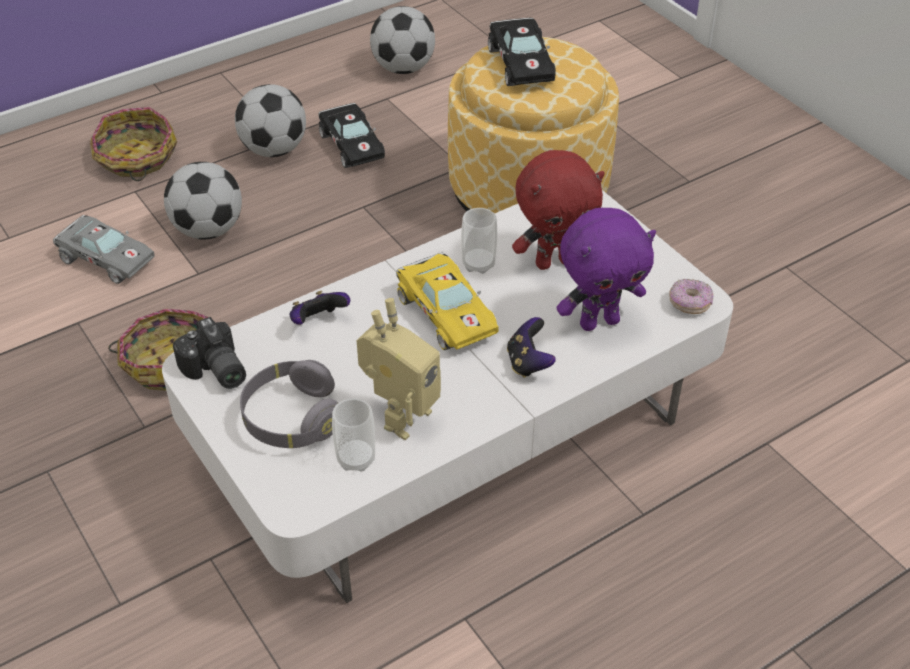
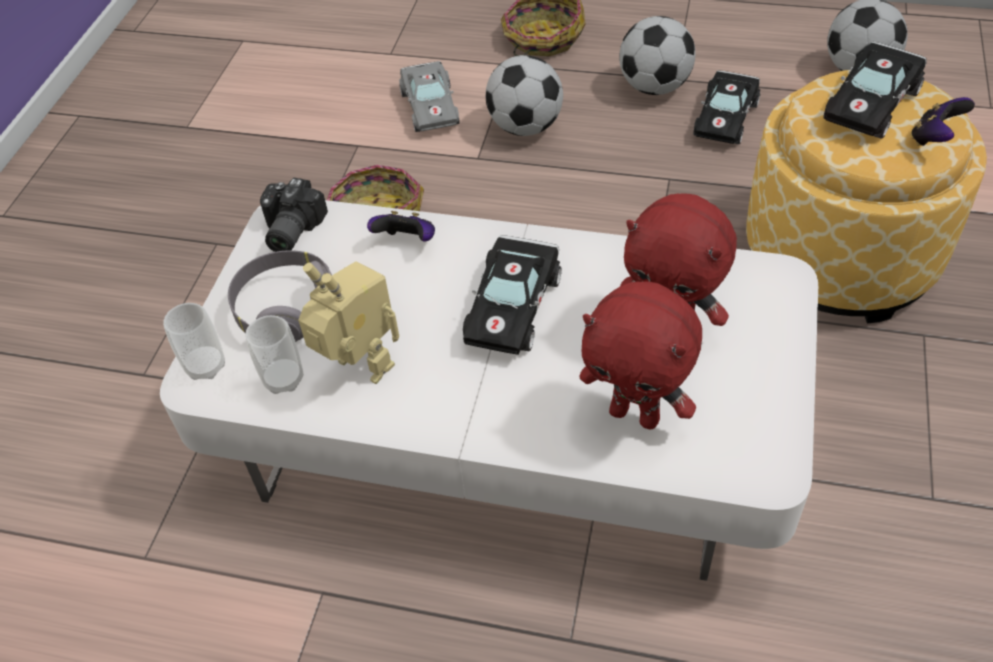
camera: 50 degrees right, 5 degrees up
toy robot [357,298,441,440] -> toy robot turned 135 degrees counterclockwise [298,261,399,384]
yellow toy car [396,252,499,350] -> black toy car [463,235,561,355]
cup [461,208,497,274] -> cup moved to [163,303,225,380]
game controller [507,317,556,378] -> game controller moved to [911,97,975,146]
purple plush toy [556,208,656,331] -> red plush toy [579,281,702,429]
donut [669,279,713,314] -> none

